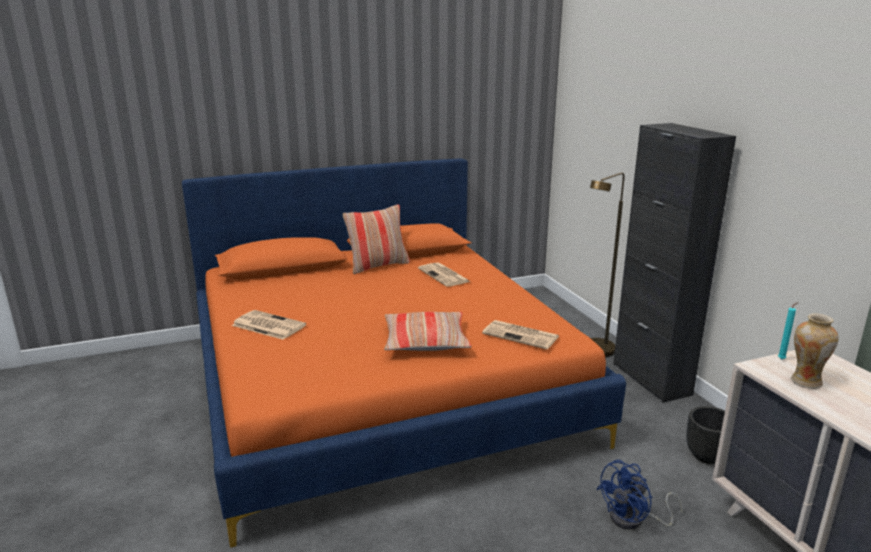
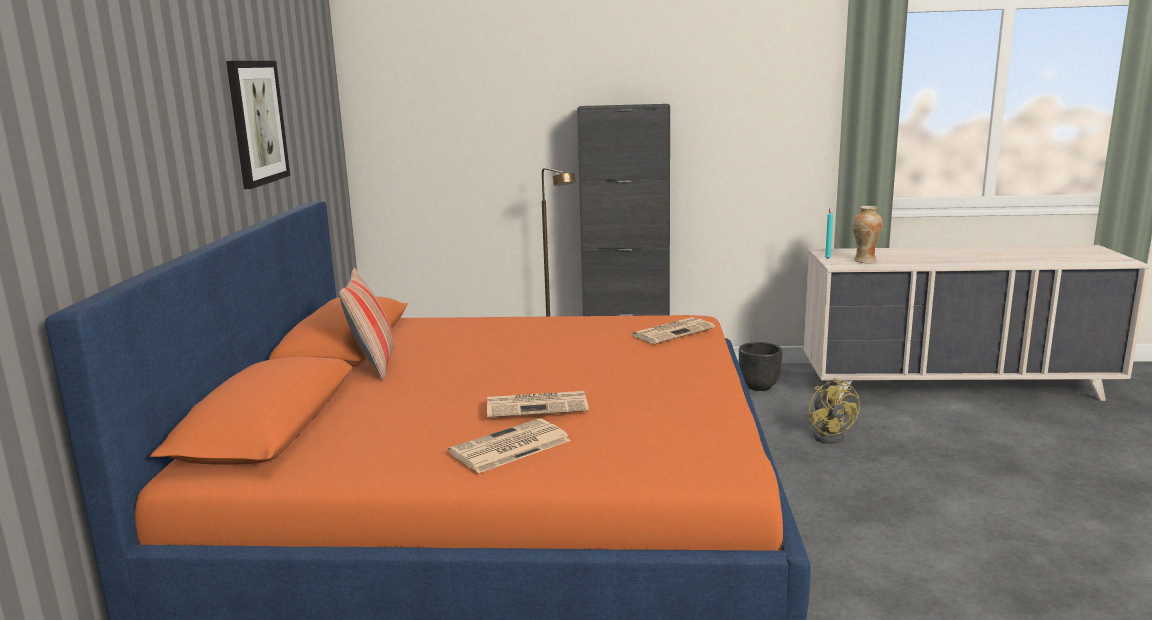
camera: 65 degrees left, 5 degrees down
pillow [384,312,471,351] -> none
newspaper [418,262,471,287] -> newspaper moved to [487,391,589,418]
blue fan [596,460,683,530] -> yellow fan [807,378,860,444]
none -> picture [226,61,290,189]

